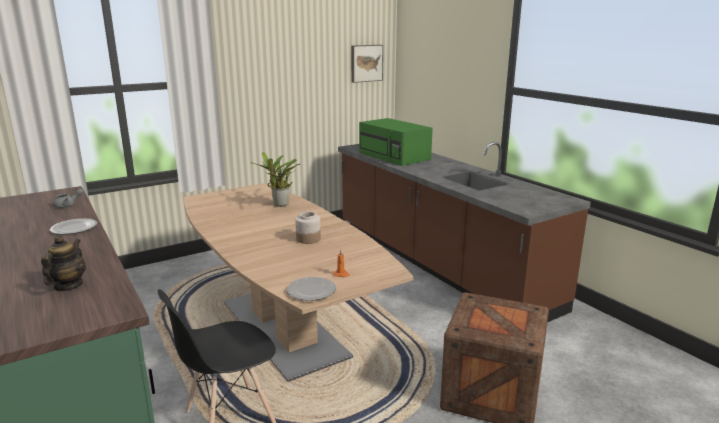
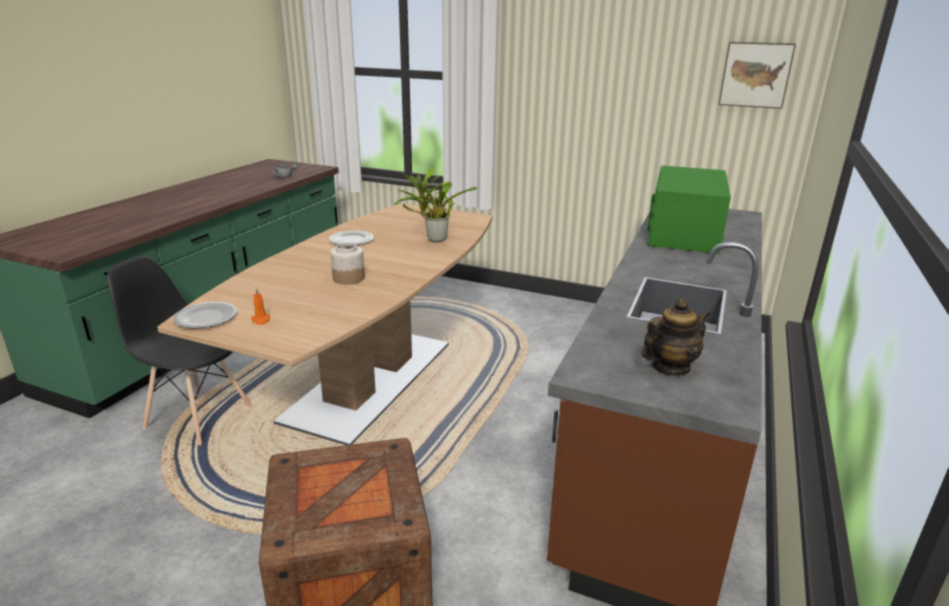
camera: 55 degrees right, 5 degrees up
teapot [41,236,86,291] -> teapot moved to [641,298,710,375]
plate [50,218,97,234] -> plate moved to [329,230,374,245]

